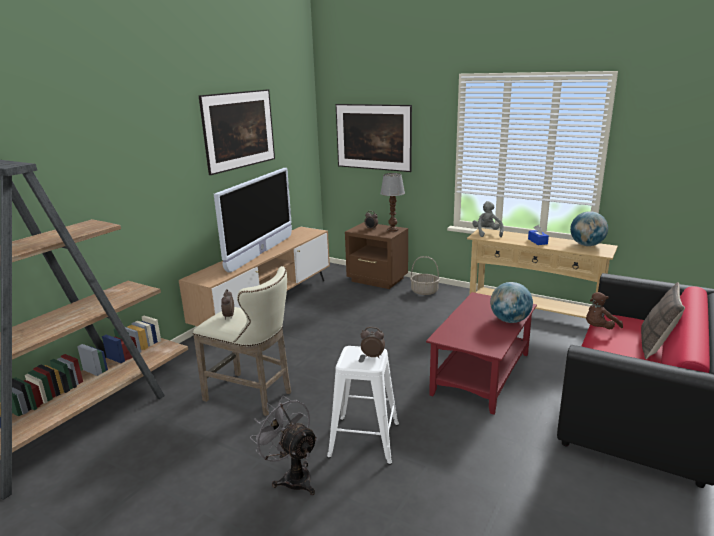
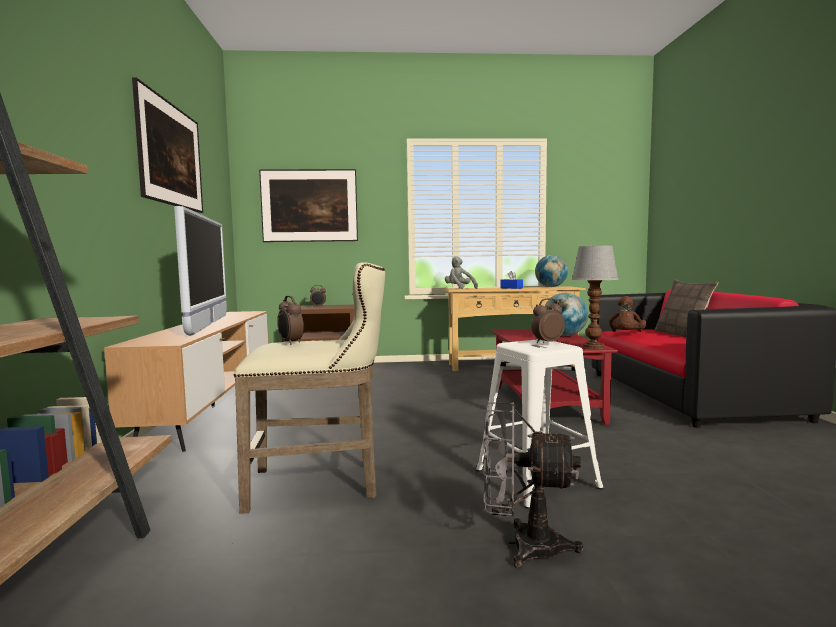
camera: 35 degrees left, 15 degrees down
table lamp [380,173,405,232] -> table lamp moved to [571,246,619,349]
basket [410,256,440,295] -> none

